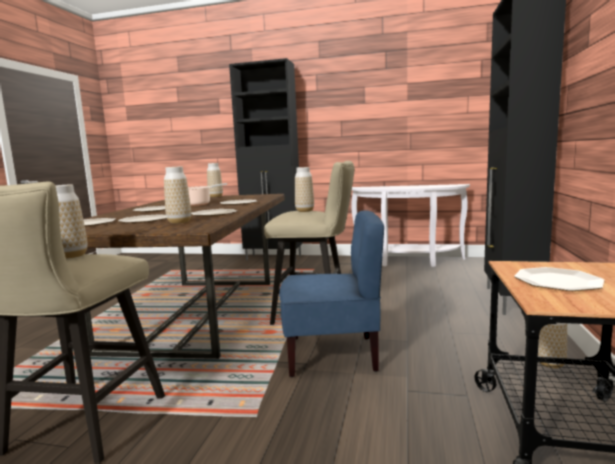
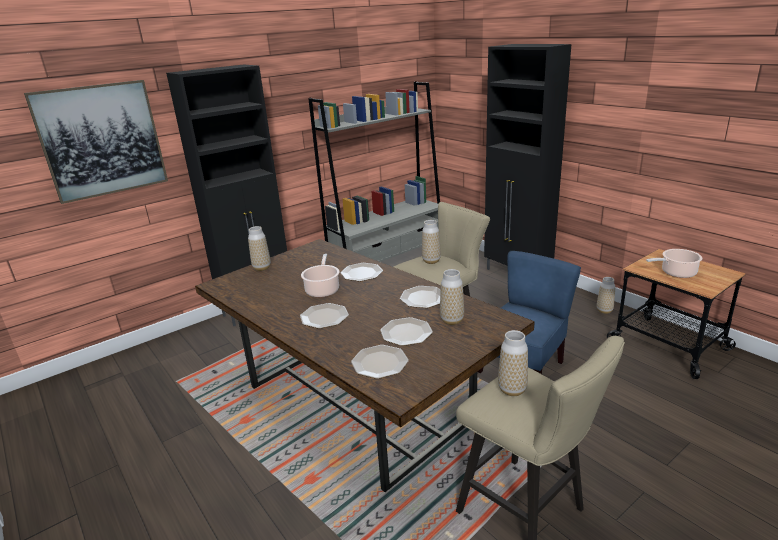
camera: 50 degrees left, 15 degrees up
white console table [351,184,470,267] -> grey bookcase [309,81,440,262]
plate [514,267,604,291] -> cooking pot [646,249,702,278]
none -> picture [24,80,168,204]

